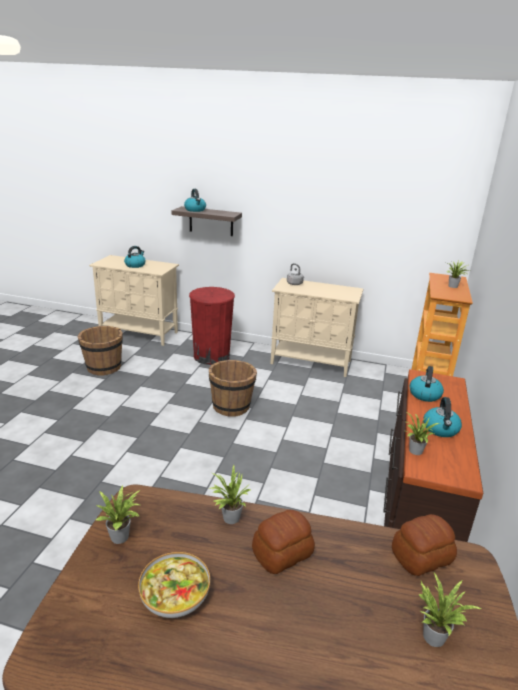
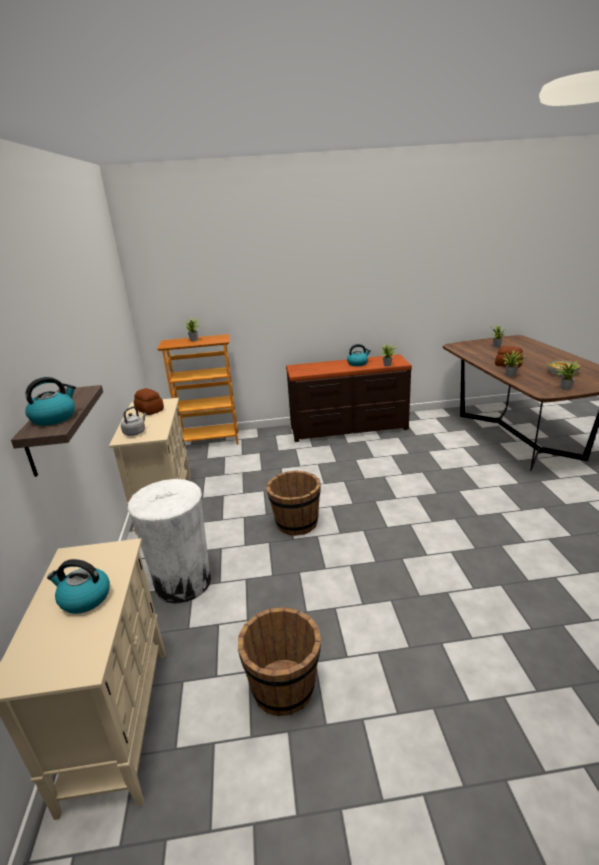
camera: 110 degrees left, 0 degrees up
red trash can [189,287,235,365] -> white trash can [128,479,211,604]
bread [392,514,457,576] -> bread moved to [134,388,164,415]
kettle [410,366,444,402] -> none

